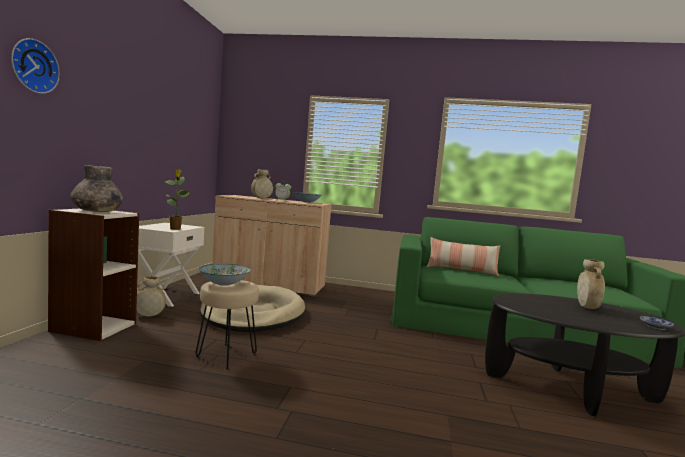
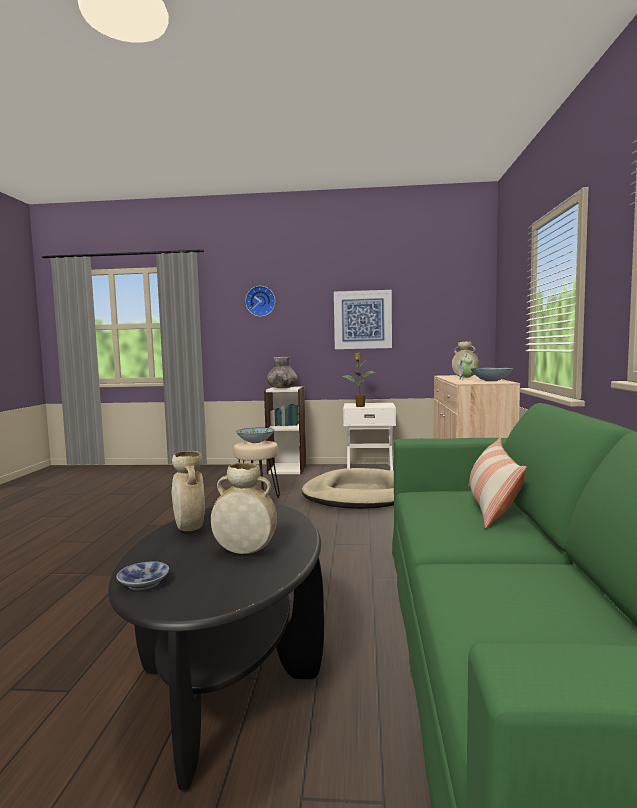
camera: 85 degrees right, 0 degrees up
beige vase [136,276,166,316] -> beige vase moved to [172,451,205,531]
none -> picture [334,290,392,349]

